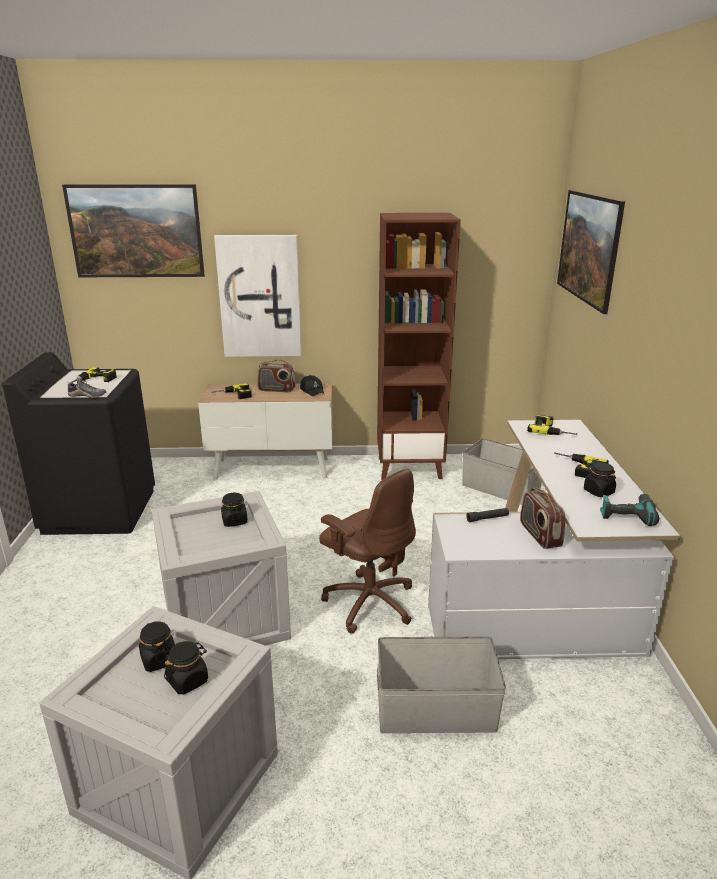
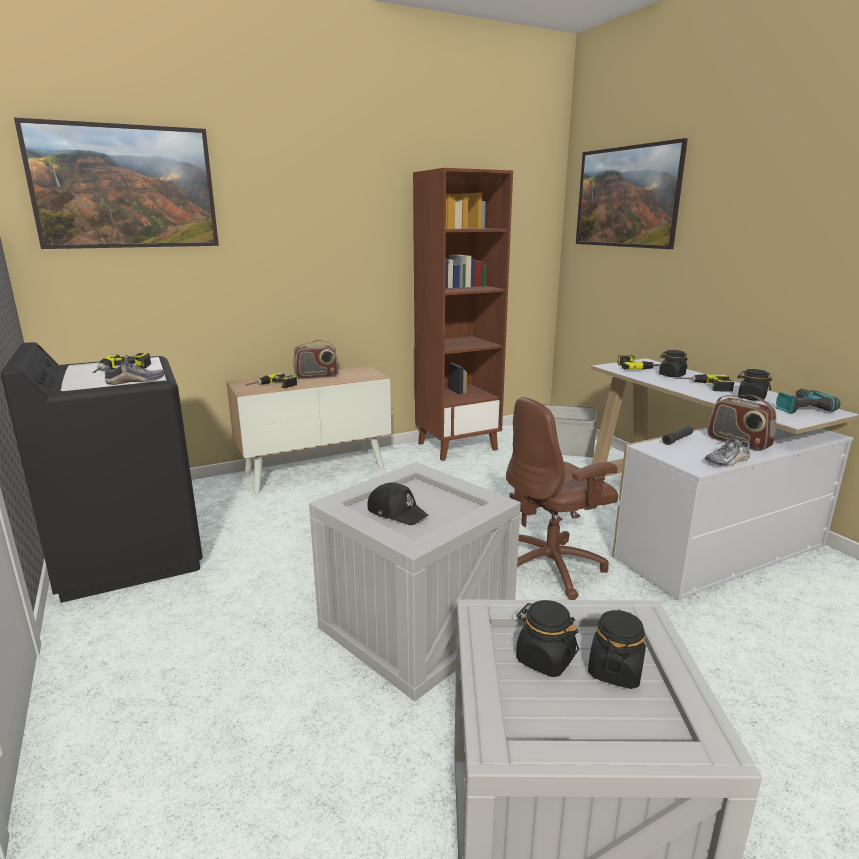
camera: 25 degrees left, 5 degrees down
picture [214,235,302,357] -> none
black jar [221,493,248,527] -> black jar moved to [659,350,688,377]
black cap [300,375,324,396] -> black cap moved to [367,482,428,525]
brown office chair [319,469,416,634] -> brown office chair turned 135 degrees clockwise [506,397,618,600]
grey storage box [377,636,506,733] -> none
none -> shoe [705,435,750,468]

